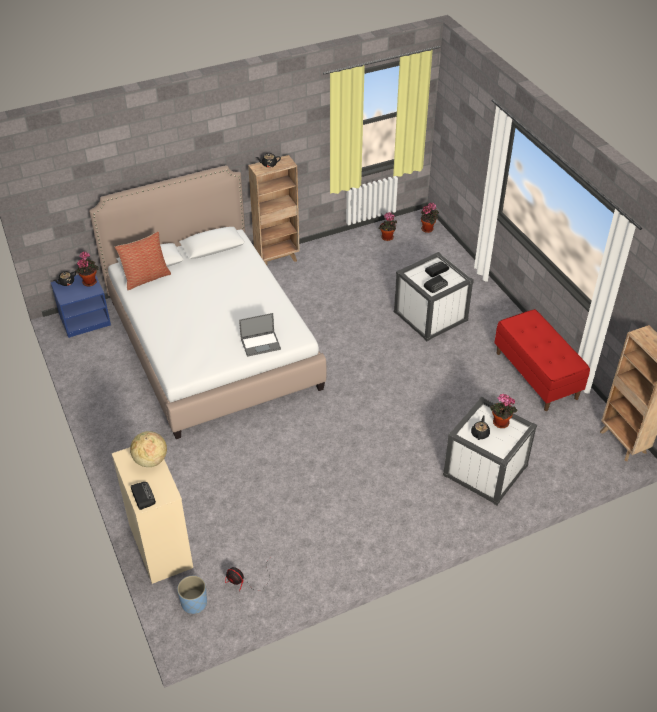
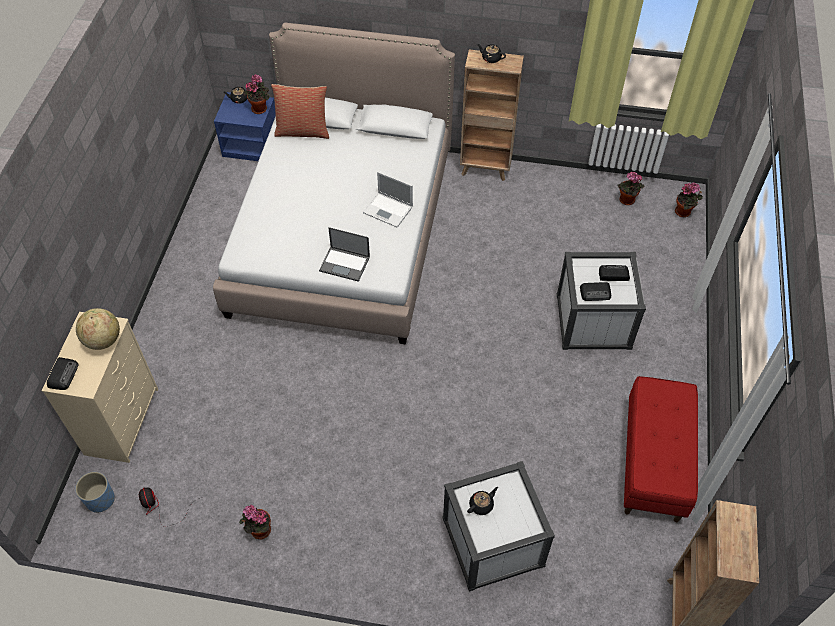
camera: 35 degrees right, 10 degrees up
potted plant [490,394,518,428] -> potted plant moved to [239,505,271,539]
none -> laptop [363,171,413,228]

